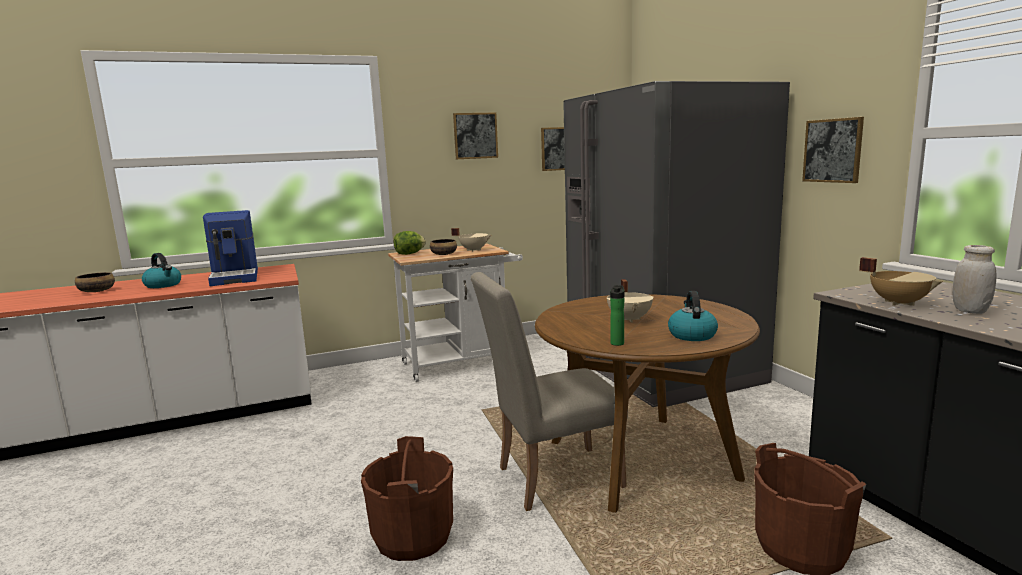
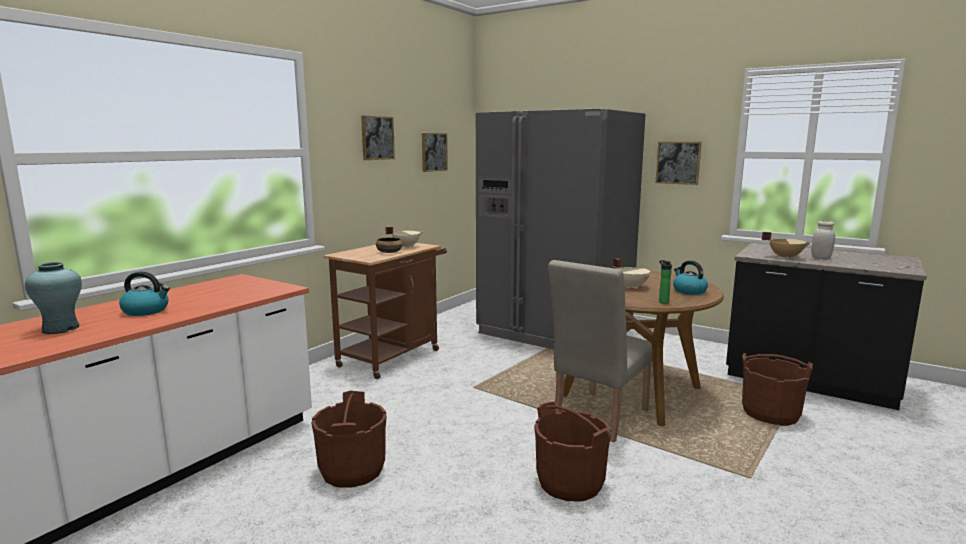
camera: 35 degrees left, 0 degrees up
bowl [75,272,115,292] -> turquoise vase [25,262,82,334]
coffee machine [203,210,258,286] -> none
white cart [388,243,523,382] -> brown cart [324,243,447,379]
lettuce [394,231,426,255] -> none
none -> brown bucket [311,391,387,488]

